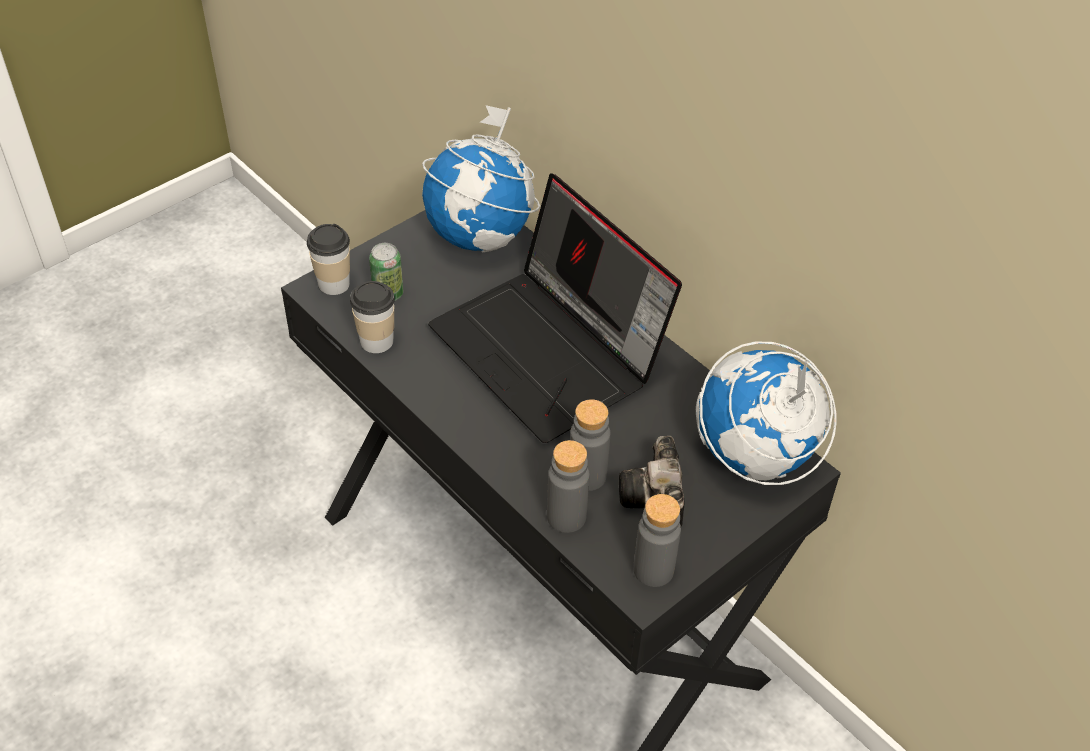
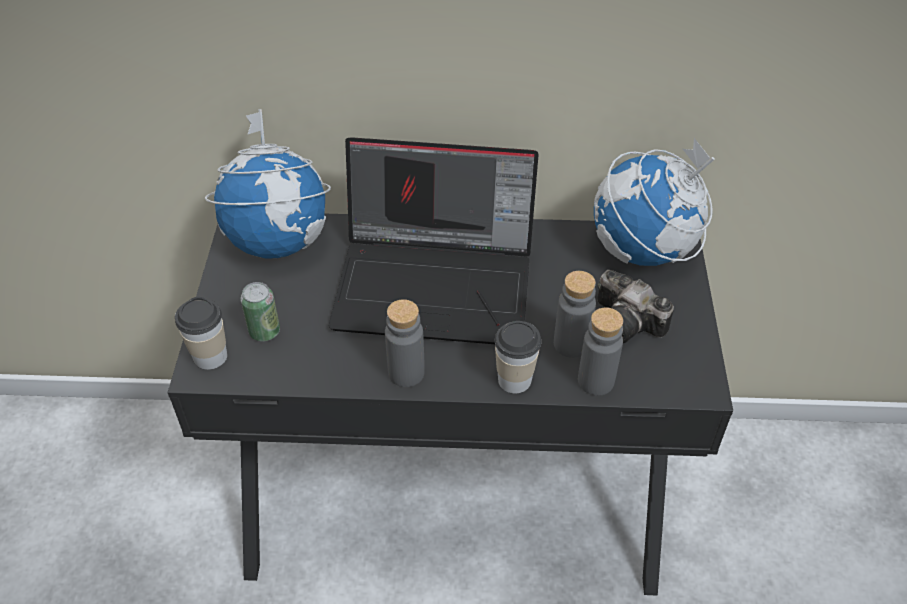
camera: 45 degrees left, 0 degrees up
cup [350,281,395,353] -> cup moved to [495,321,541,393]
grey bottle [633,494,681,587] -> grey bottle moved to [385,299,425,387]

